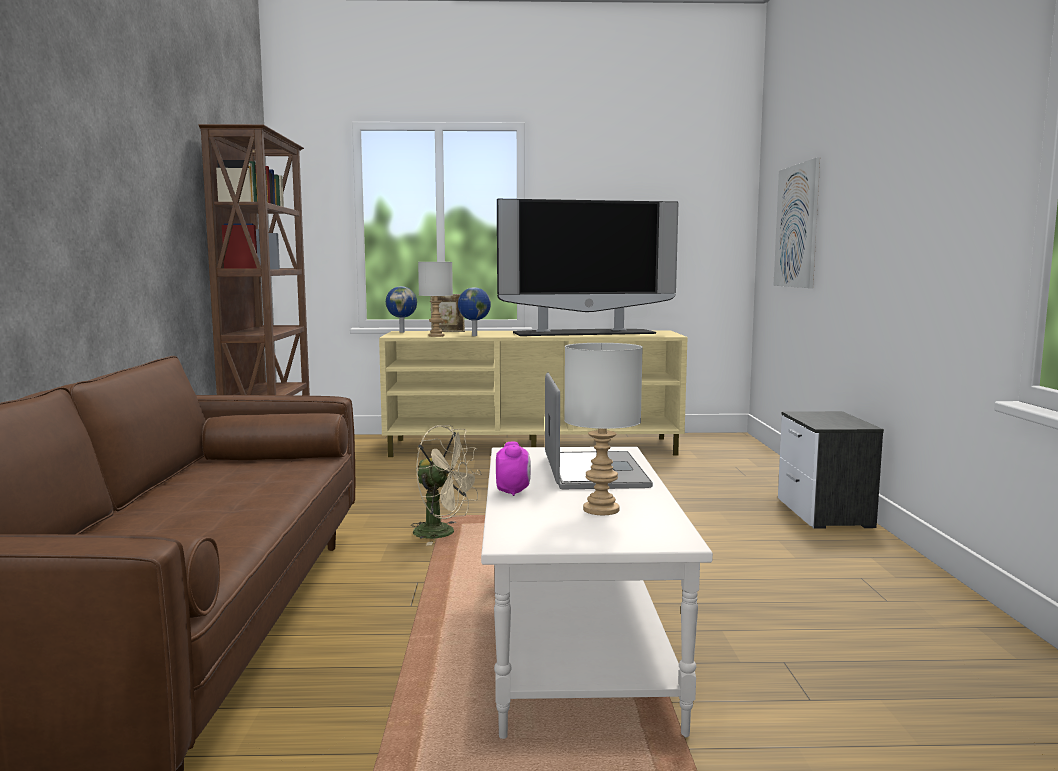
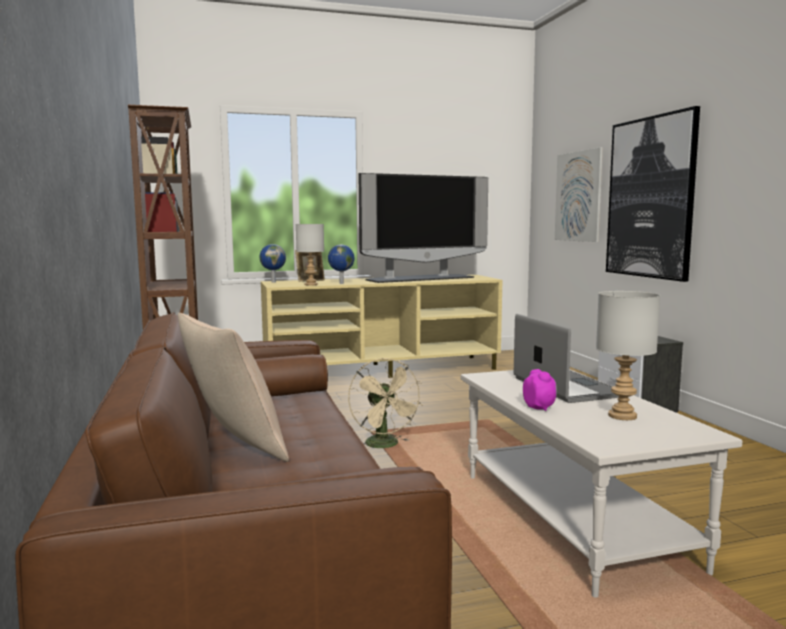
camera: 15 degrees left, 0 degrees up
beige fan [411,425,481,545] -> beige fan turned 60 degrees clockwise [348,358,423,449]
none -> beige pillow [178,313,289,462]
none -> picture [606,106,700,282]

